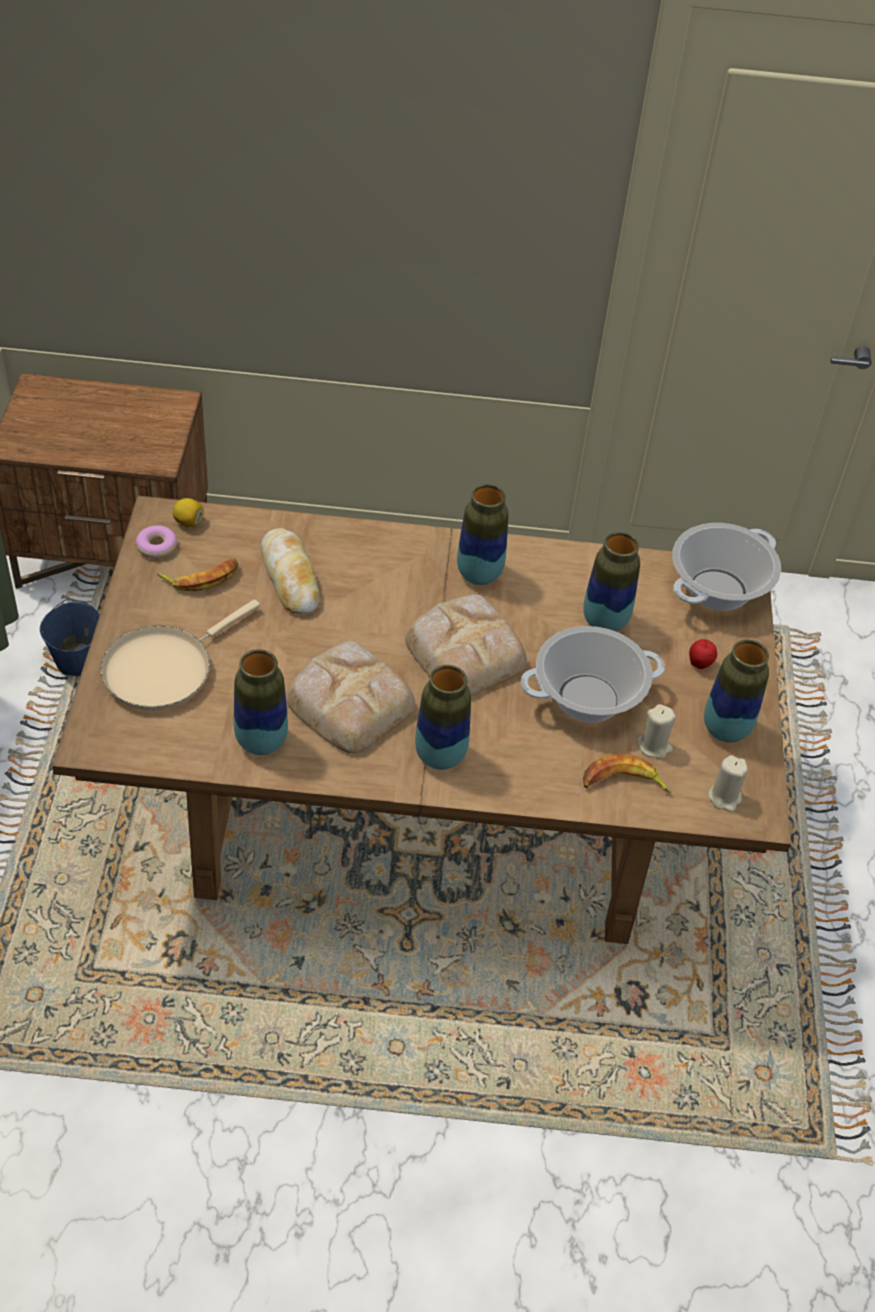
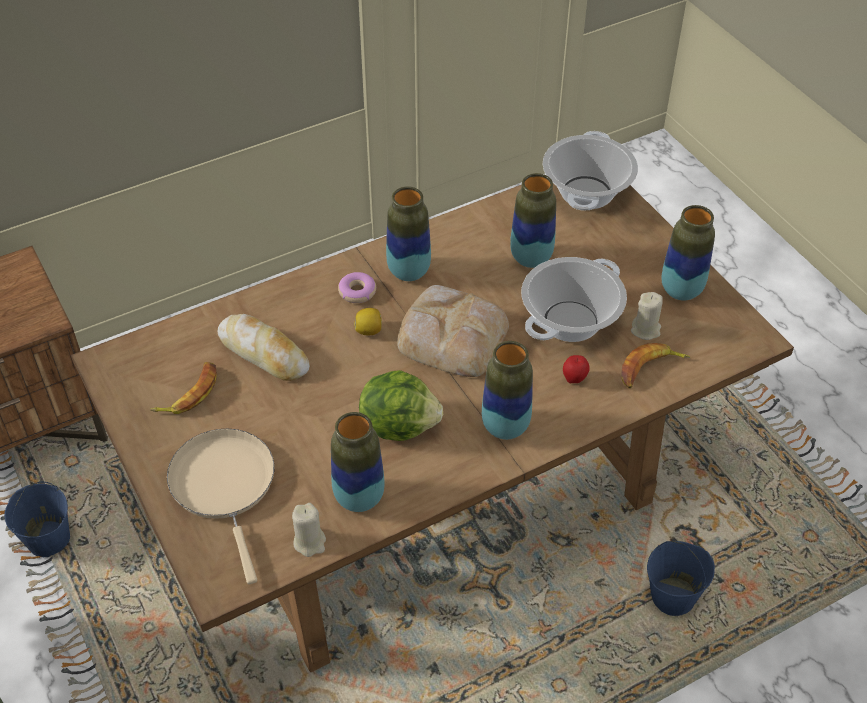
camera: 30 degrees left, 0 degrees up
beige frying pan [101,599,260,711] -> beige frying pan turned 150 degrees clockwise [167,429,275,584]
donut [135,525,178,559] -> donut moved to [338,272,376,303]
lemon [173,498,204,527] -> lemon moved to [354,308,382,335]
bread [286,641,415,754] -> lettuce [359,370,443,441]
apple [689,639,717,669] -> apple moved to [563,355,590,383]
beige candle [708,755,748,812] -> beige candle moved to [292,503,326,557]
none -> blue bucket [647,541,715,616]

